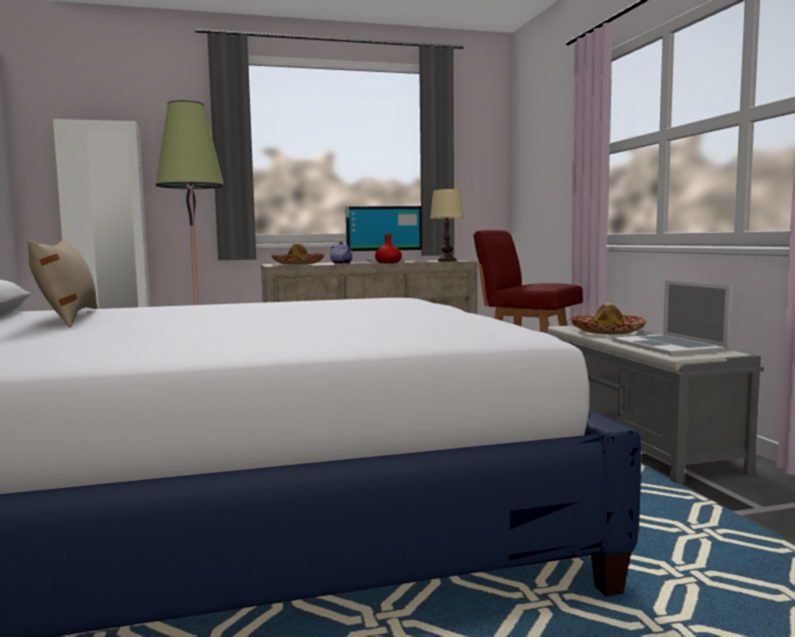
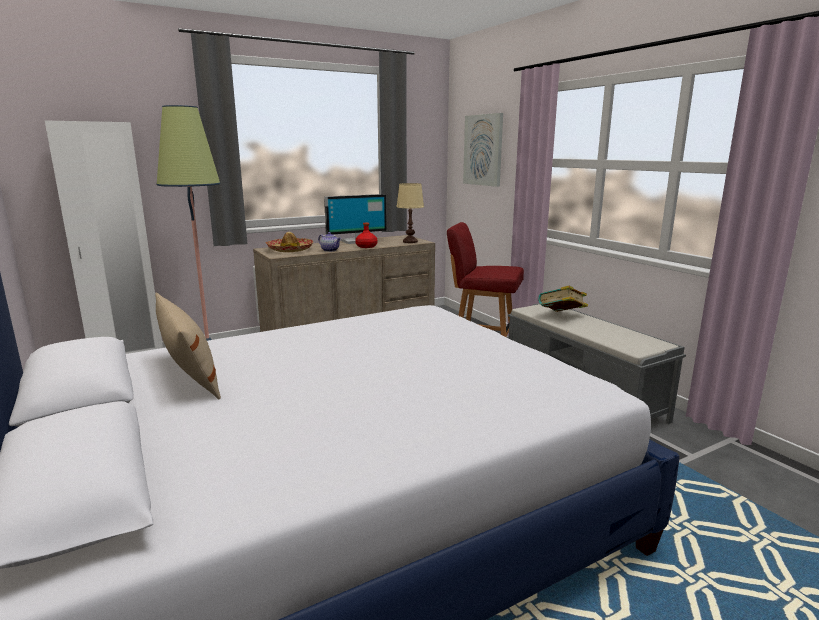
camera: 15 degrees left, 10 degrees up
hat [570,303,647,335] -> book [538,286,588,312]
laptop [612,280,731,355] -> none
none -> picture [463,113,503,187]

